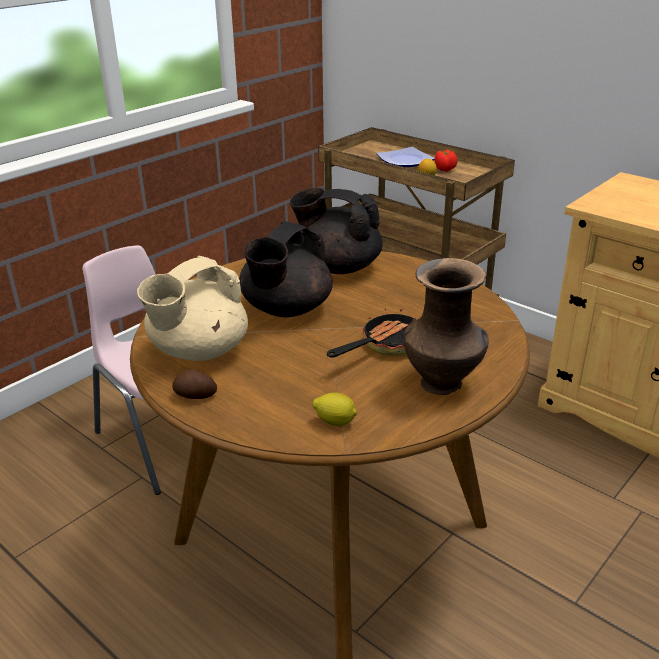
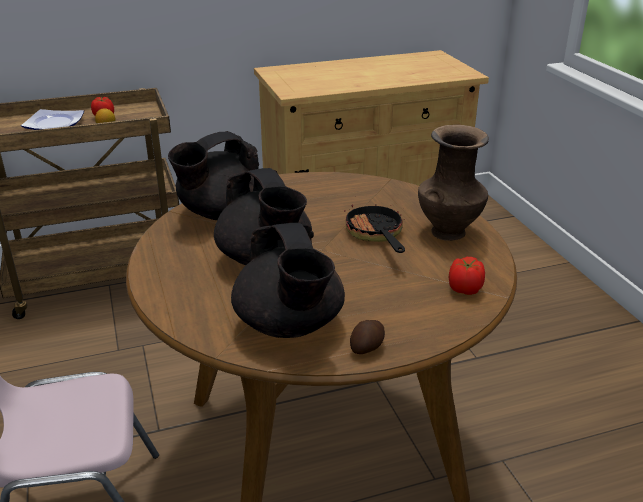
camera: 60 degrees left, 0 degrees up
beige teapot [137,256,248,361] -> black teapot [231,223,345,338]
lemon [313,393,357,426] -> tomato [449,257,485,295]

